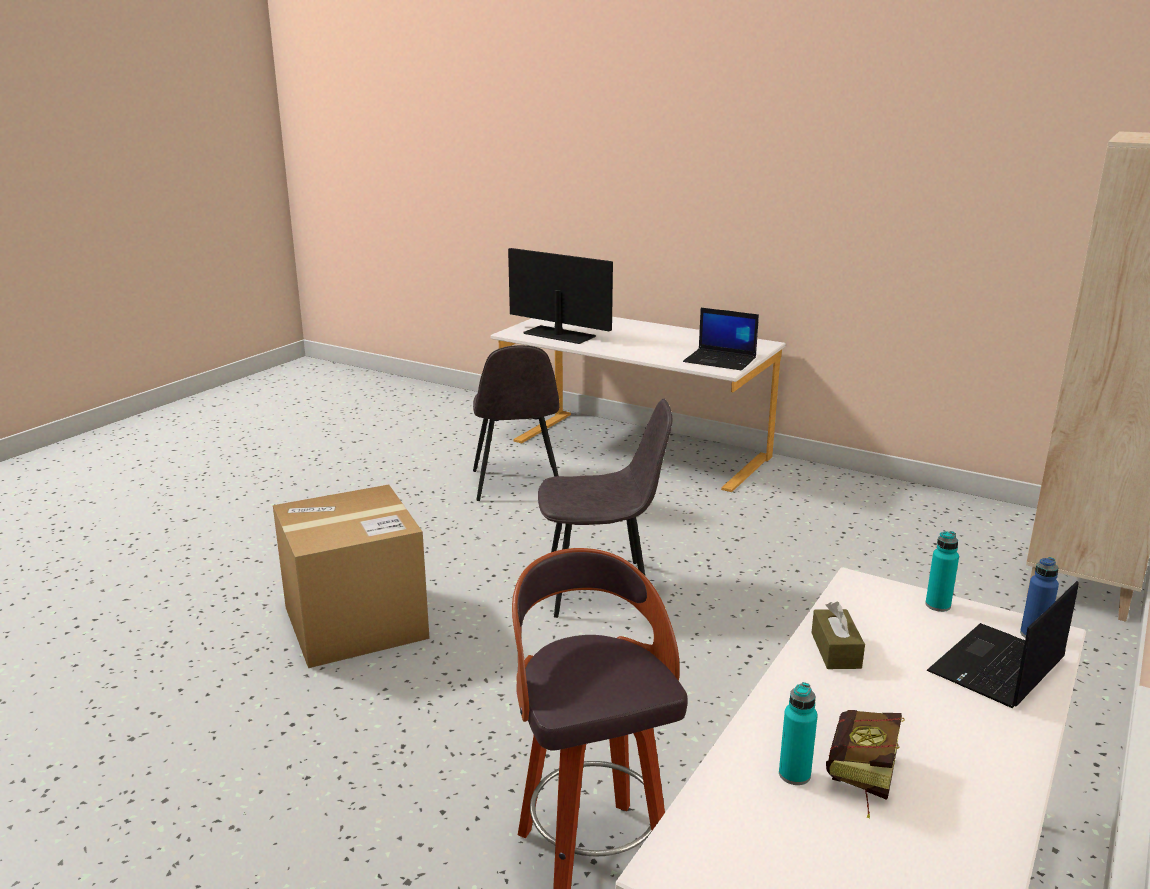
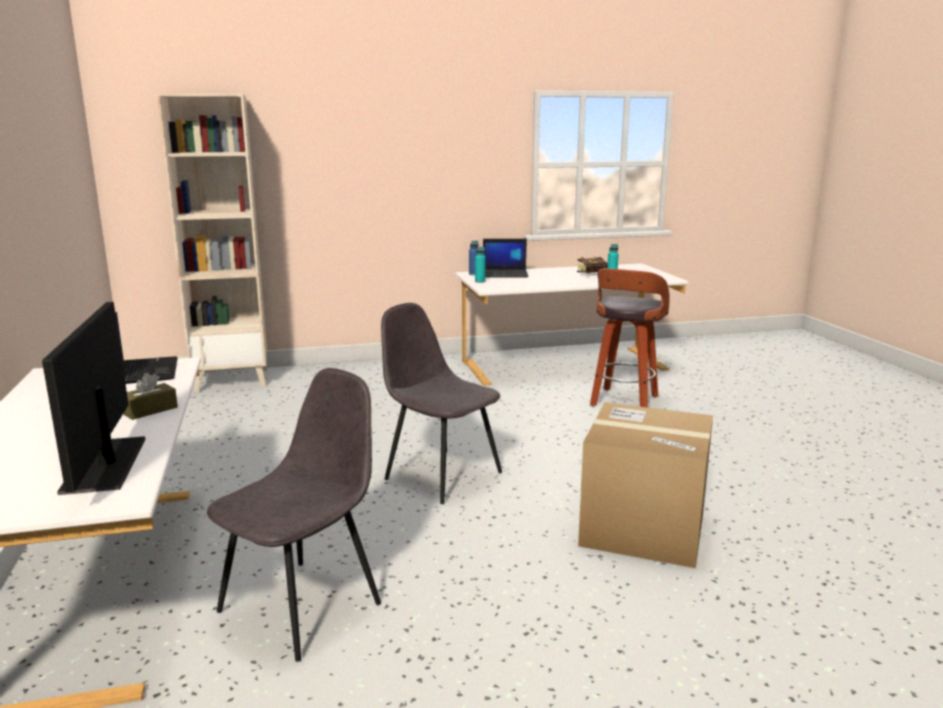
camera: 135 degrees left, 5 degrees down
brown tissue box [811,601,865,669] -> brown tissue box moved to [123,373,178,420]

